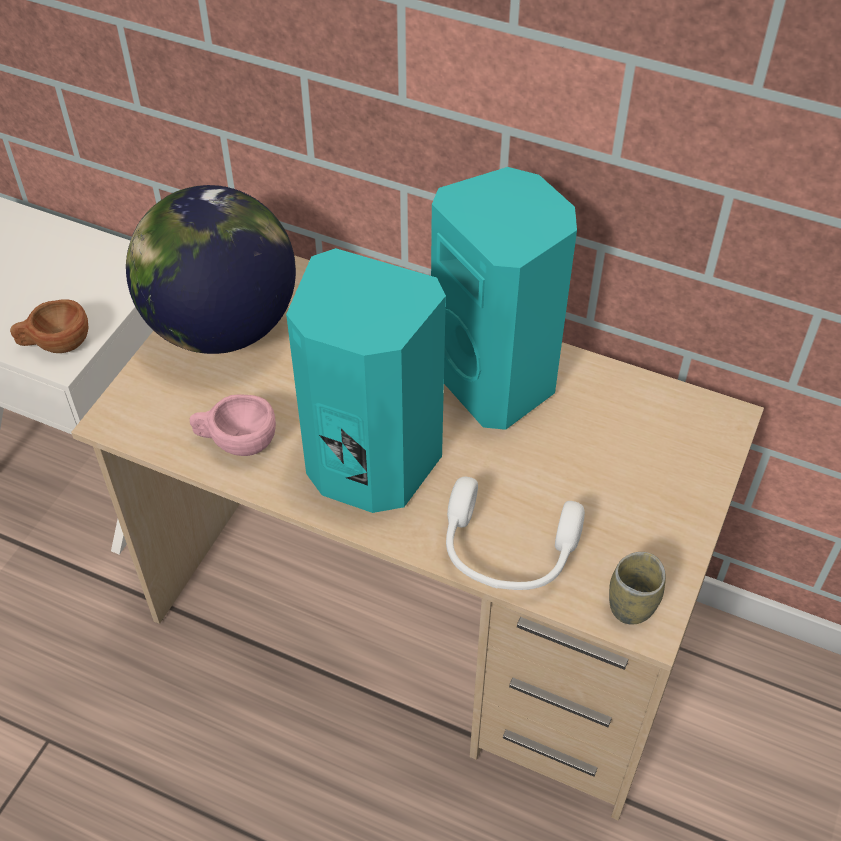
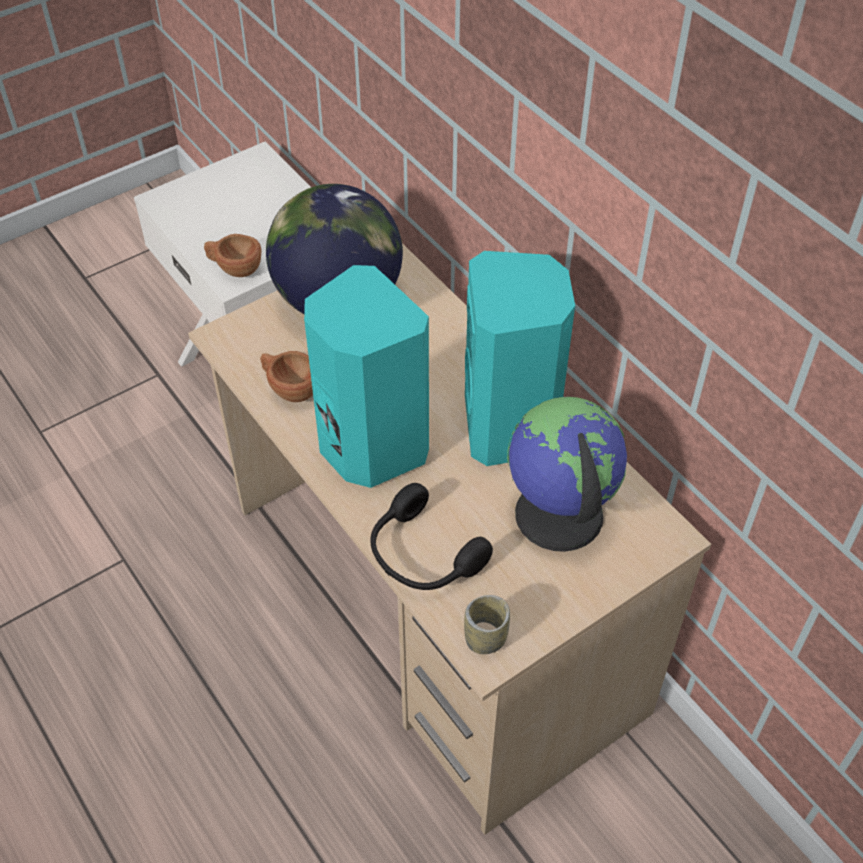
camera: 30 degrees right, 0 degrees up
pink cup [190,394,276,456] -> brown cup [260,351,313,402]
white headphones [446,476,585,590] -> black headphones [370,483,493,590]
none -> globe [507,397,627,552]

